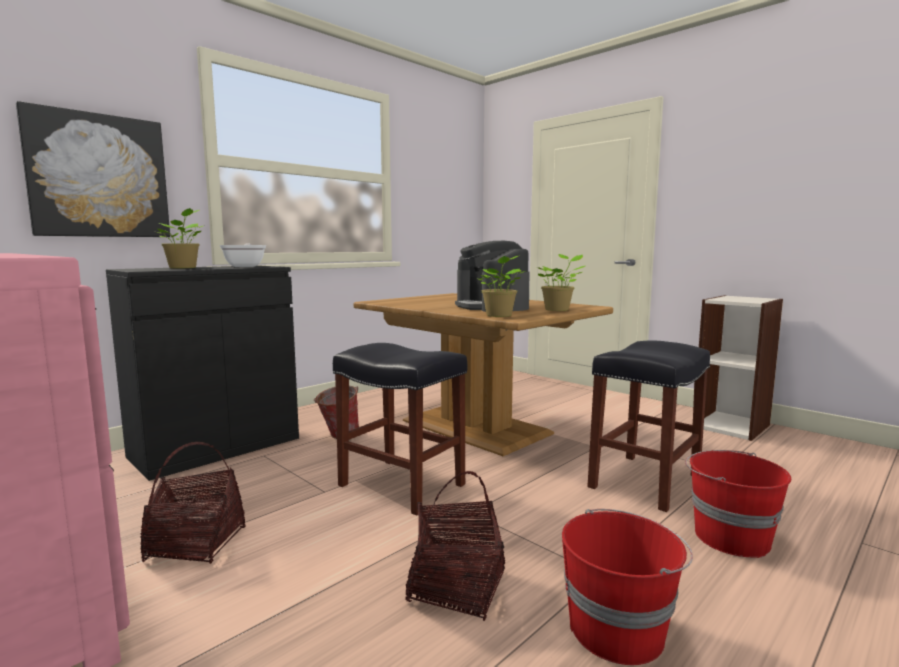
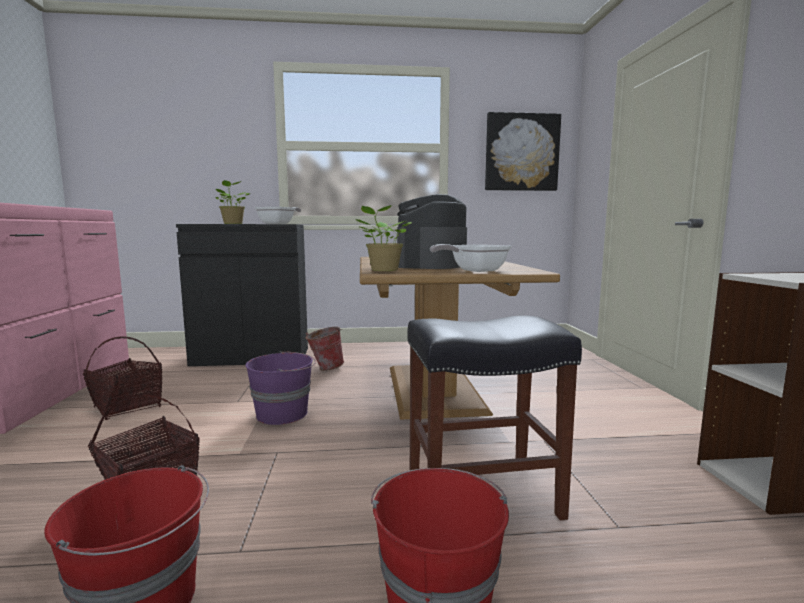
camera: 40 degrees right, 0 degrees up
picture [16,101,170,237] -> picture moved to [485,112,561,191]
black stool [333,343,467,516] -> purple bucket [245,351,316,425]
potted plant [537,254,585,311] -> frying pan [430,244,511,272]

